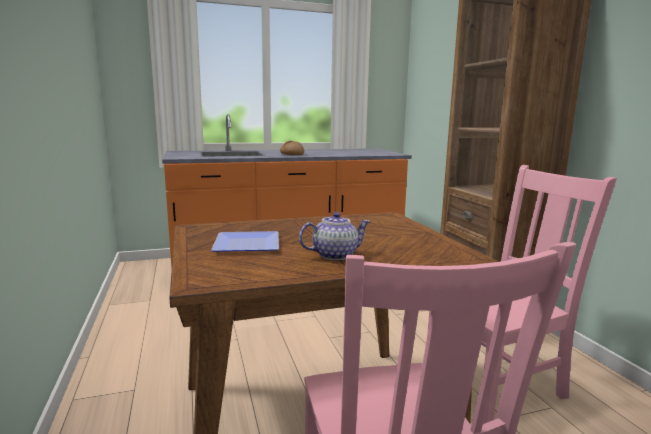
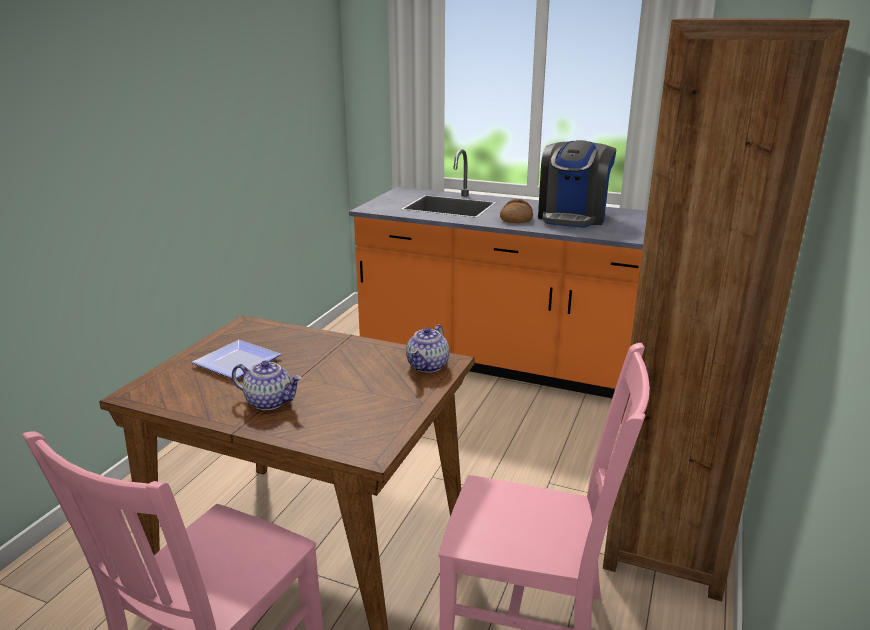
camera: 40 degrees right, 10 degrees up
none -> teapot [406,324,449,373]
none -> coffee machine [538,140,617,228]

